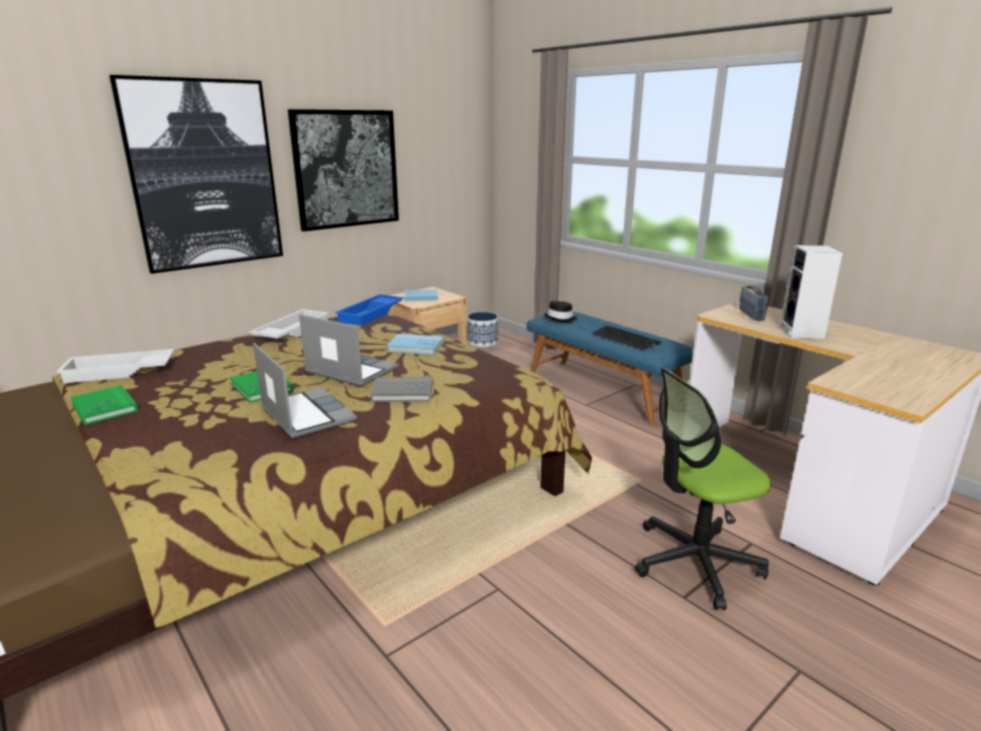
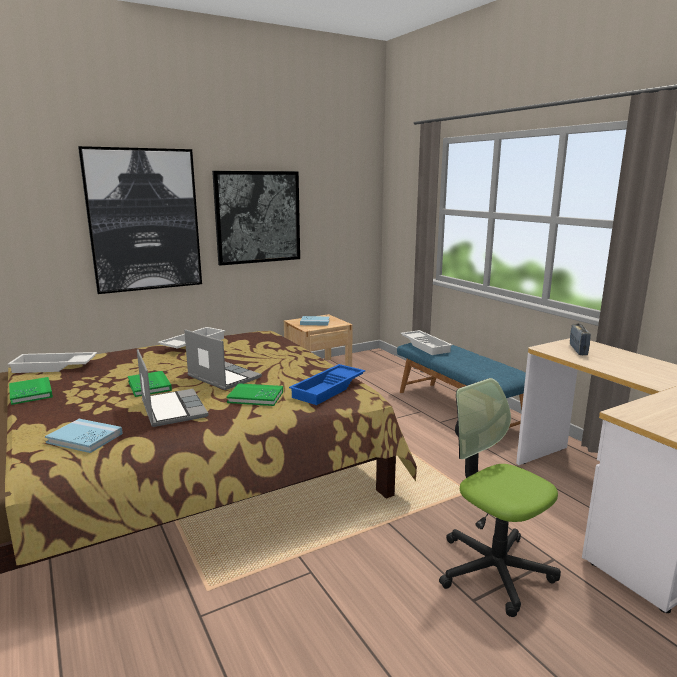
camera: 10 degrees right, 5 degrees down
blue tray [335,294,404,326] -> blue tray moved to [289,364,365,405]
grey book [370,377,433,402] -> green book [227,383,283,406]
blue book [387,334,444,355] -> blue book moved to [45,419,123,453]
planter [467,312,498,347] -> none
black hat [545,301,577,322] -> white tray [401,330,452,355]
keyboard [591,325,662,350] -> none
office chair [634,367,771,610] -> office chair turned 60 degrees clockwise [439,378,561,617]
speaker [780,245,843,339] -> none

